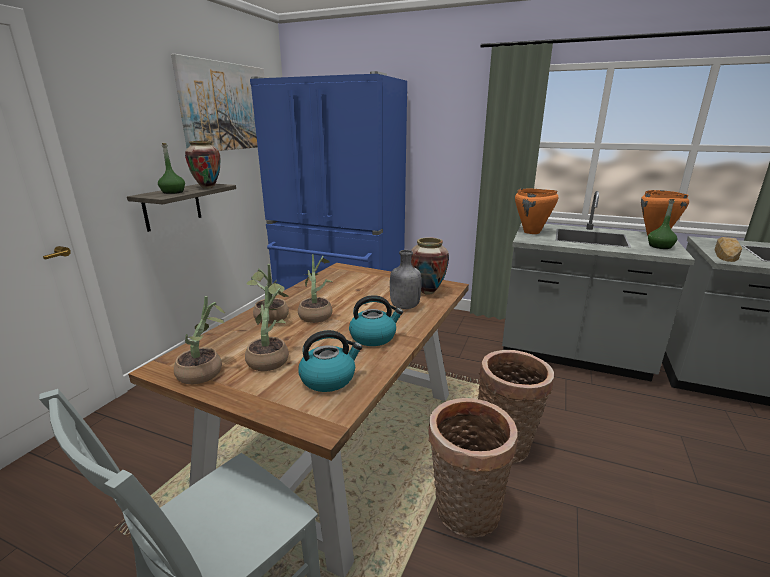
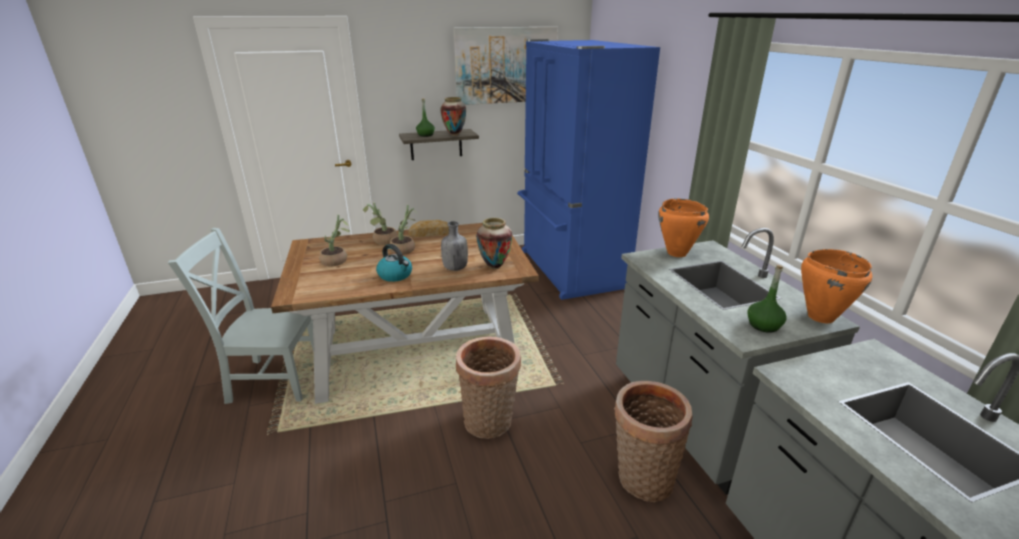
camera: 50 degrees right, 5 degrees up
potted plant [174,296,225,384] -> none
kettle [298,330,362,392] -> none
basket [428,398,518,538] -> basket moved to [614,381,692,502]
bread [714,237,742,262] -> bread moved to [408,220,449,237]

